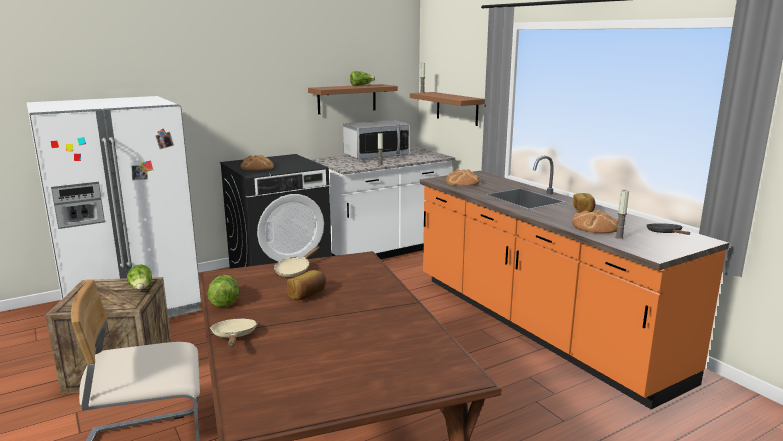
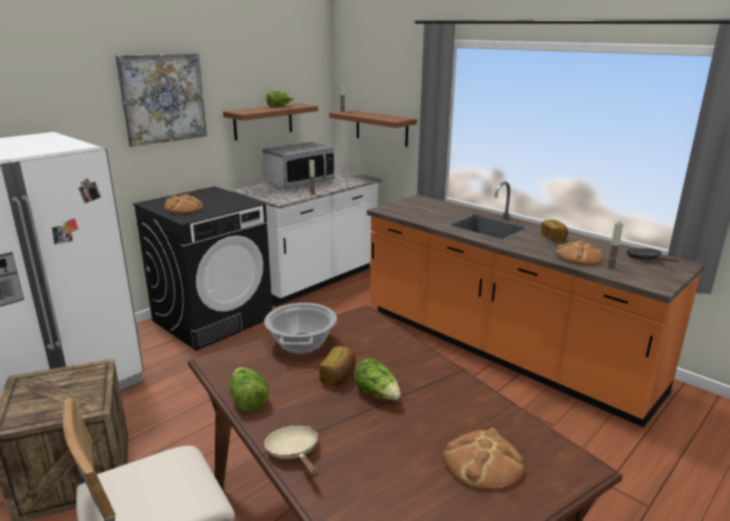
camera: 15 degrees left, 5 degrees up
lettuce [127,264,152,290] -> lettuce moved to [354,358,401,400]
beige frying pan [274,246,319,277] -> cooking pot [264,303,337,353]
bread [446,169,480,186] -> bread moved to [443,428,524,491]
none -> picture [115,53,207,147]

